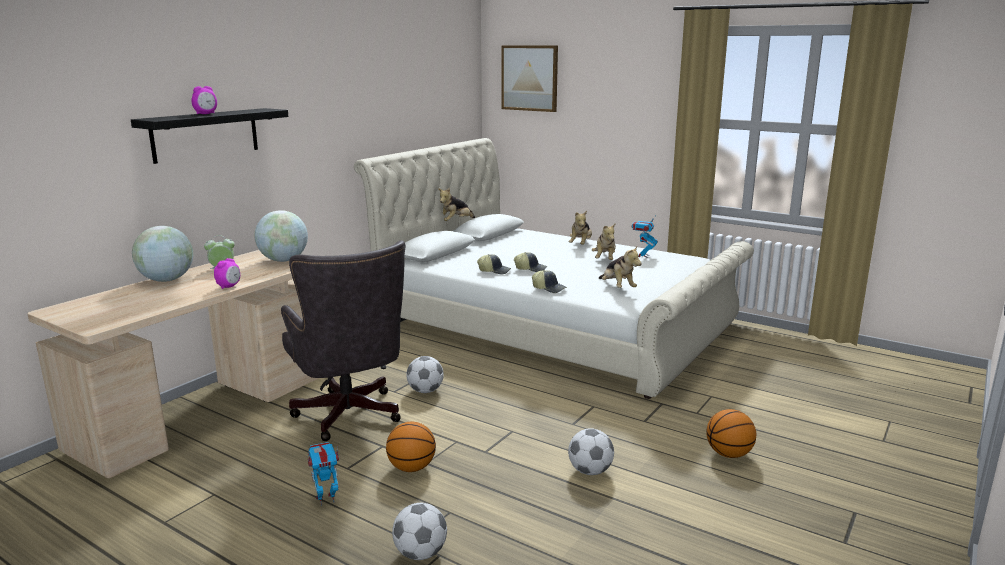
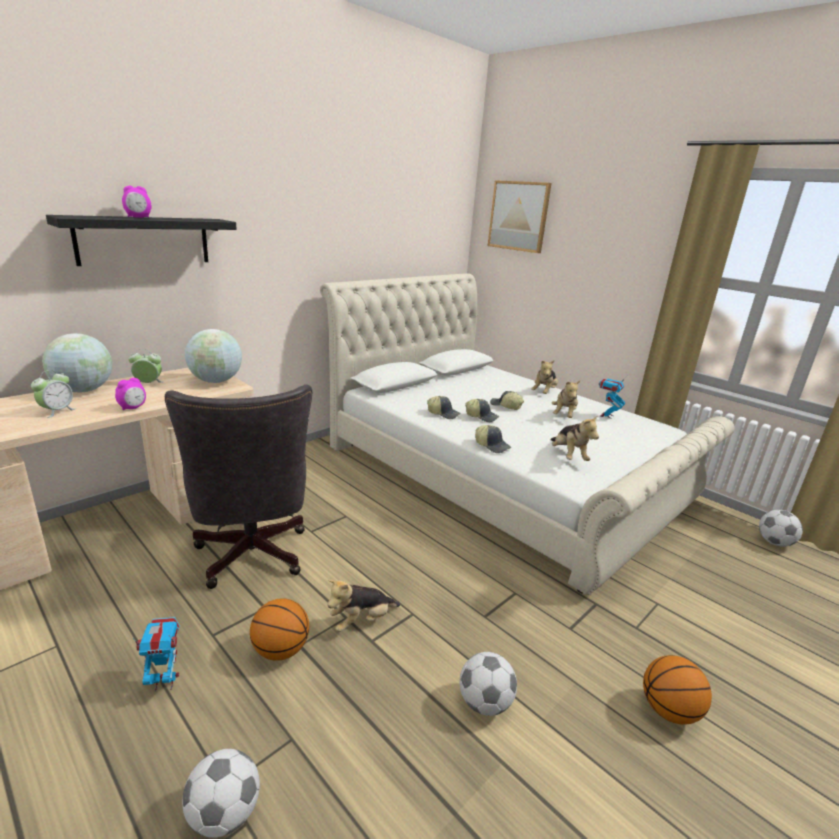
camera: 10 degrees right, 5 degrees up
football [406,356,444,393] -> football moved to [759,510,803,547]
plush toy [438,188,475,221] -> plush toy moved to [328,580,400,632]
none -> alarm clock [31,370,77,418]
none -> cap [490,391,524,410]

